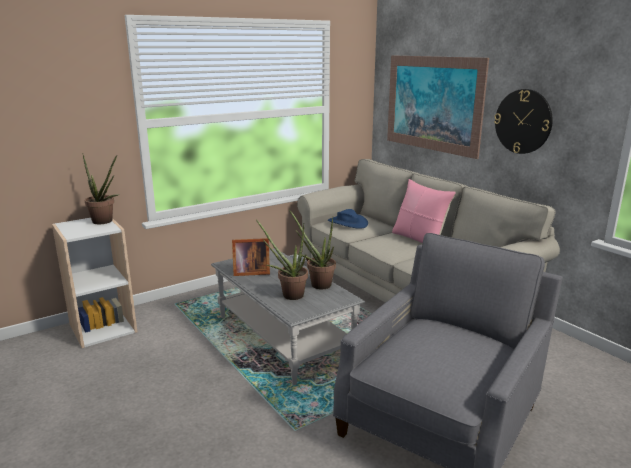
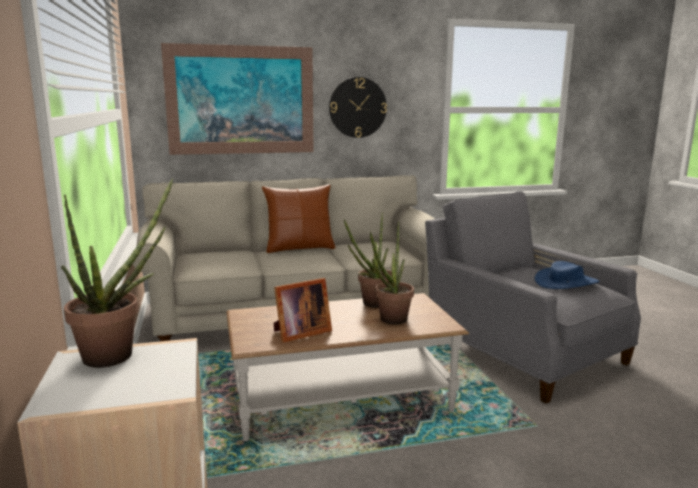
camera: 70 degrees left, 5 degrees down
grey coffee table [211,248,365,385] -> brown coffee table [226,293,469,441]
picture frame [232,238,270,276] -> picture frame turned 45 degrees clockwise [274,278,332,343]
blue hat [328,209,368,229] -> blue hat moved to [534,261,600,289]
pink pillow [392,179,456,243] -> brown pillow [262,184,335,253]

